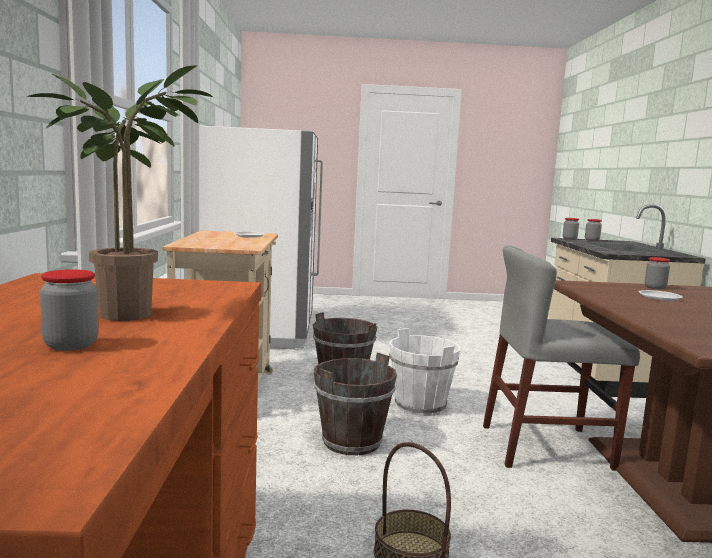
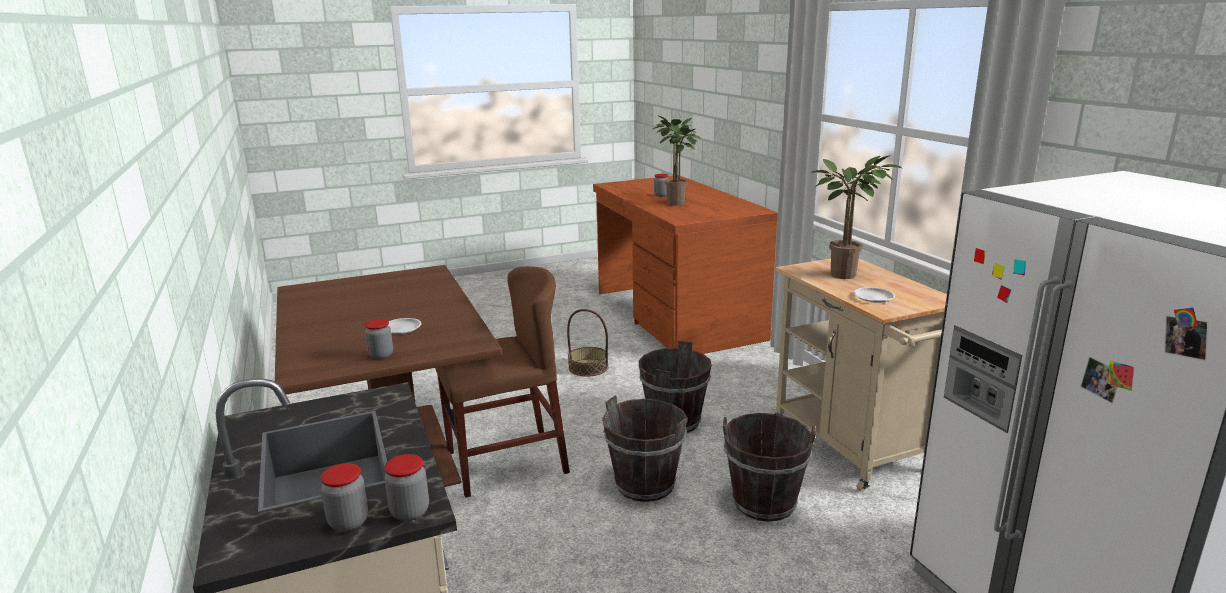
camera: 160 degrees right, 10 degrees up
white bucket [389,328,460,416] -> brown bucket [602,396,688,502]
grey chair [483,245,640,471] -> brown chair [435,266,570,498]
none -> potted plant [812,155,902,279]

